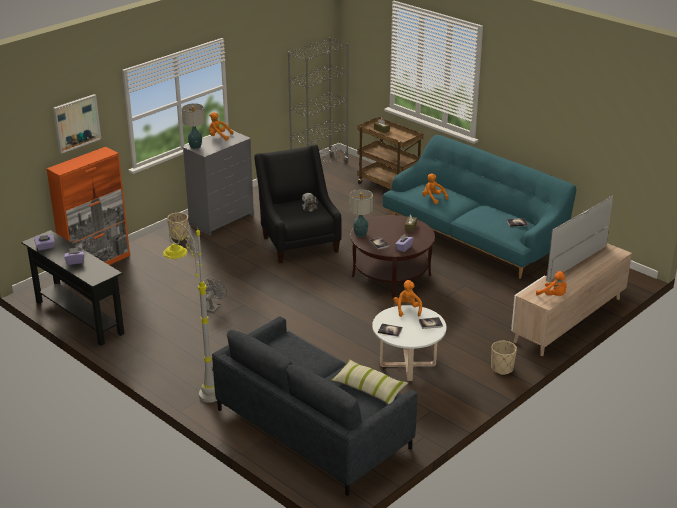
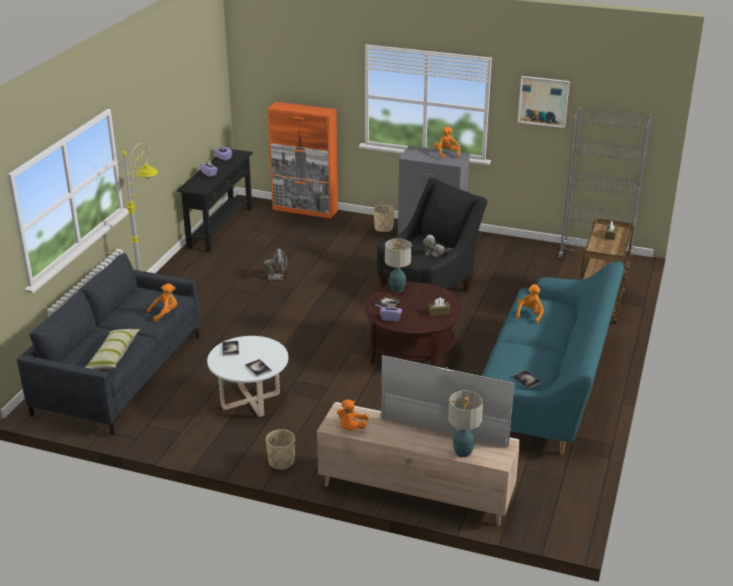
camera: 65 degrees right, 0 degrees up
picture [53,94,101,154] -> picture moved to [518,76,570,128]
table lamp [182,103,205,149] -> table lamp moved to [448,390,483,457]
orange plush toy [393,280,422,317] -> orange plush toy moved to [147,283,177,322]

